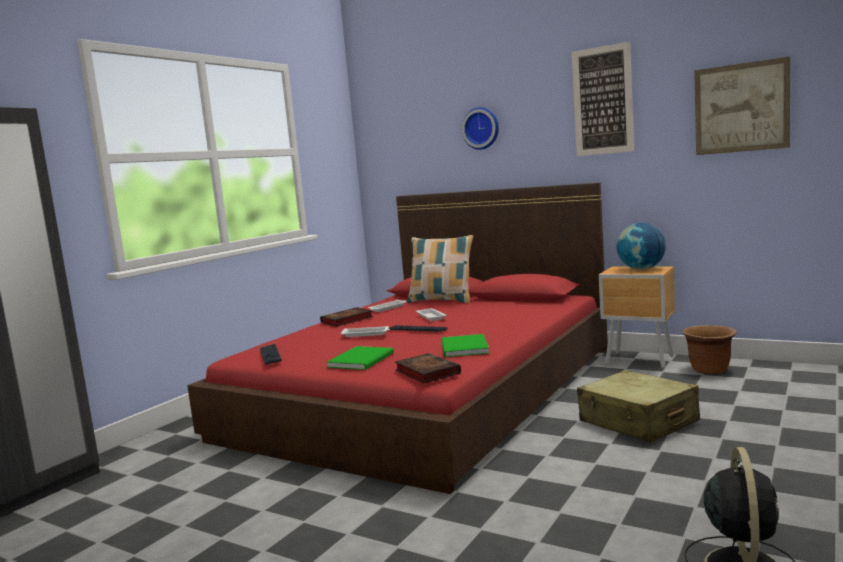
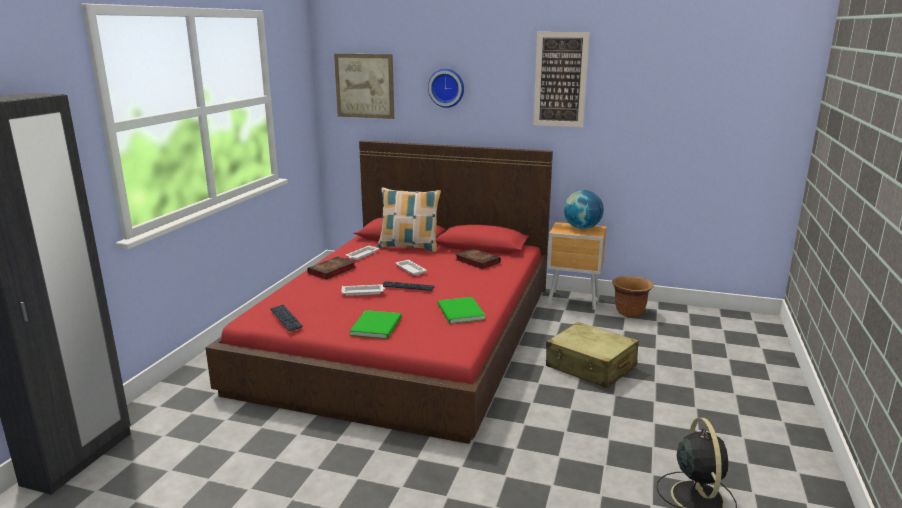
camera: 15 degrees left, 10 degrees up
book [395,353,461,384] -> book moved to [455,249,501,269]
picture [694,57,790,155] -> picture moved to [334,53,394,119]

